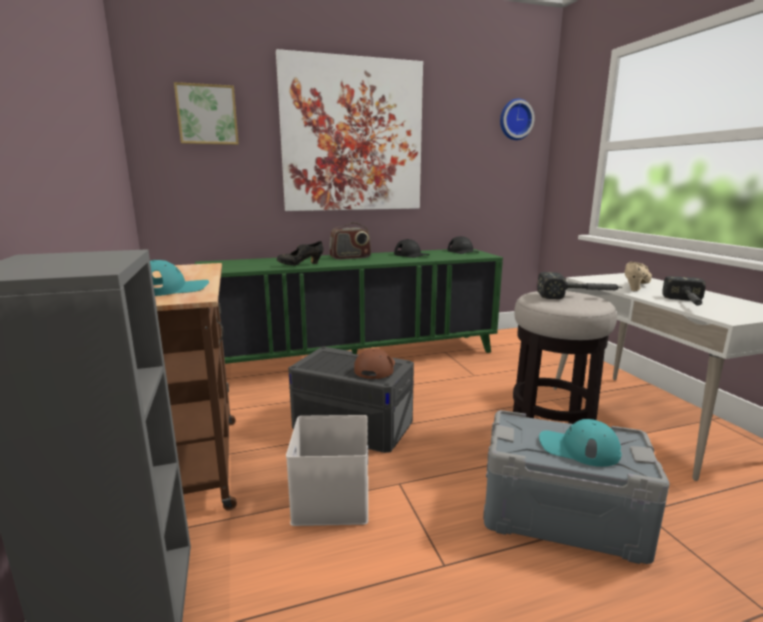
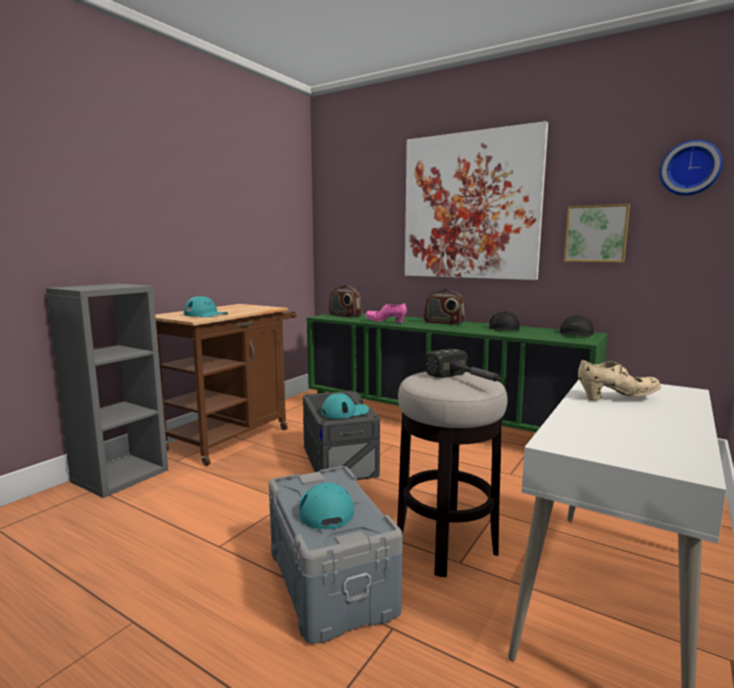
camera: 50 degrees right, 5 degrees down
picture [174,82,239,145] -> picture moved to [564,204,630,262]
black shoe [277,241,323,266] -> pink shoe [365,303,407,323]
white storage box [286,415,368,526] -> none
brown cap [354,348,395,379] -> turquoise cap [321,393,369,419]
hammer [662,276,706,306] -> none
none -> radio [329,285,362,318]

